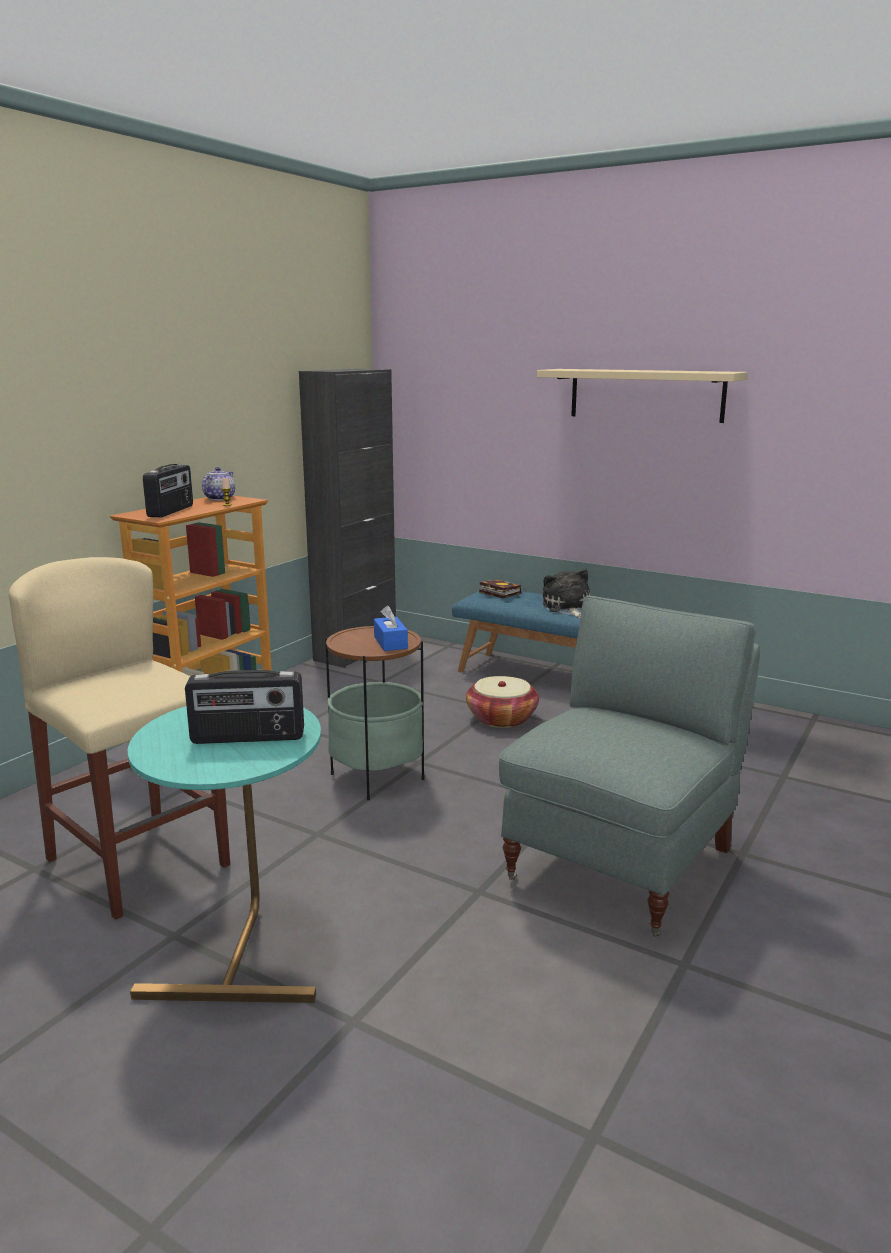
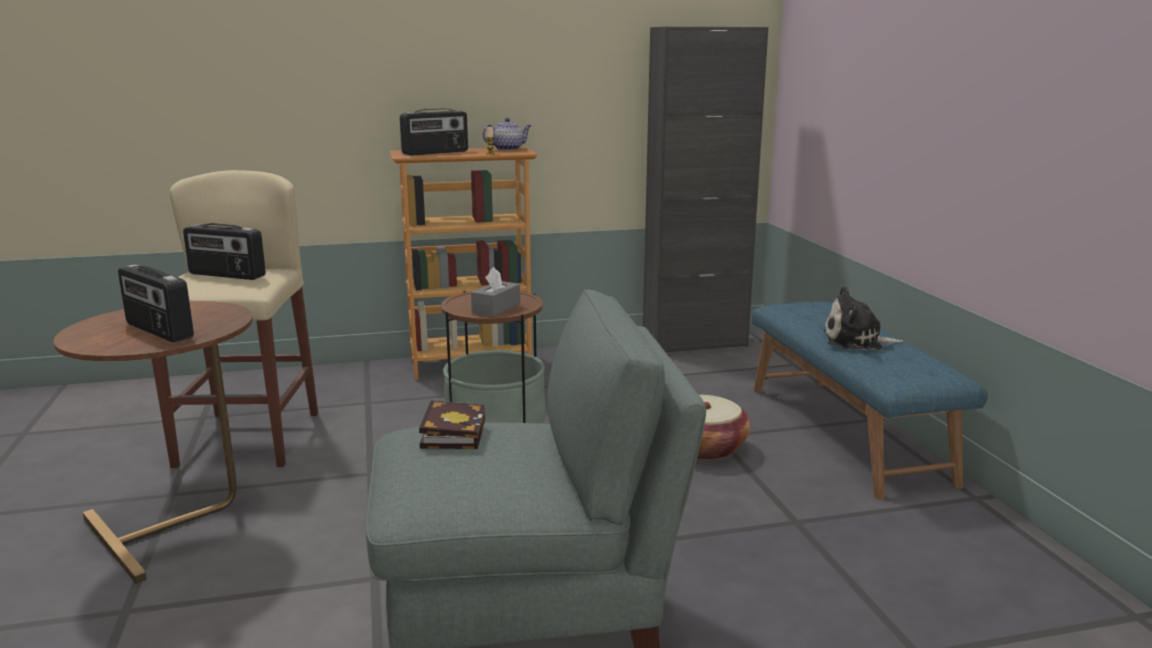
camera: 45 degrees right, 0 degrees up
turquoise side table [128,706,321,1003] -> brown side table [53,301,253,584]
blue tissue box [374,605,408,651] -> grey tissue box [471,267,520,317]
book [479,580,521,598] -> book moved to [419,400,485,449]
beige shelf [537,369,748,423] -> none
plush toy [542,569,590,618] -> plush toy turned 120 degrees counterclockwise [824,286,903,350]
none -> radio [183,223,266,280]

